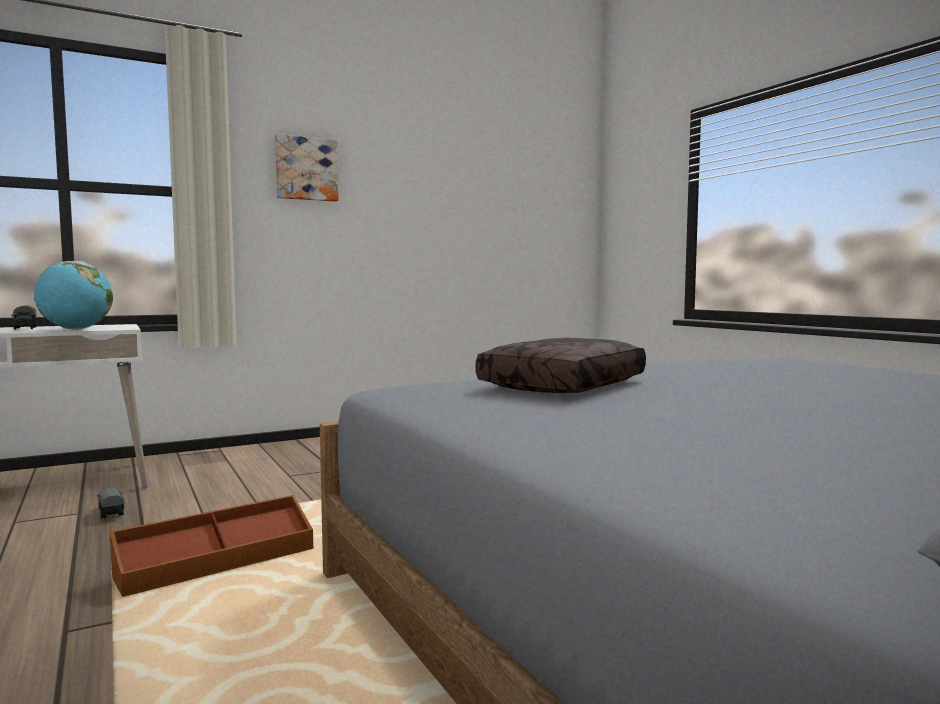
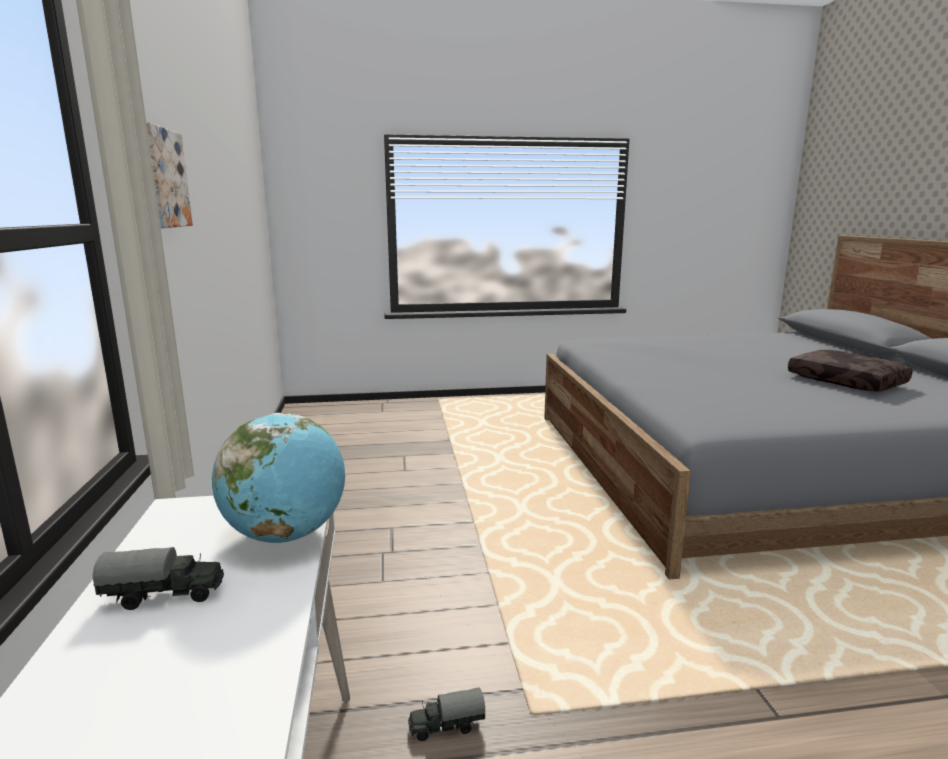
camera: 70 degrees left, 10 degrees up
brown storage box [110,495,313,597] -> none
brown pillow [475,338,646,393] -> brown pillow moved to [788,350,912,392]

